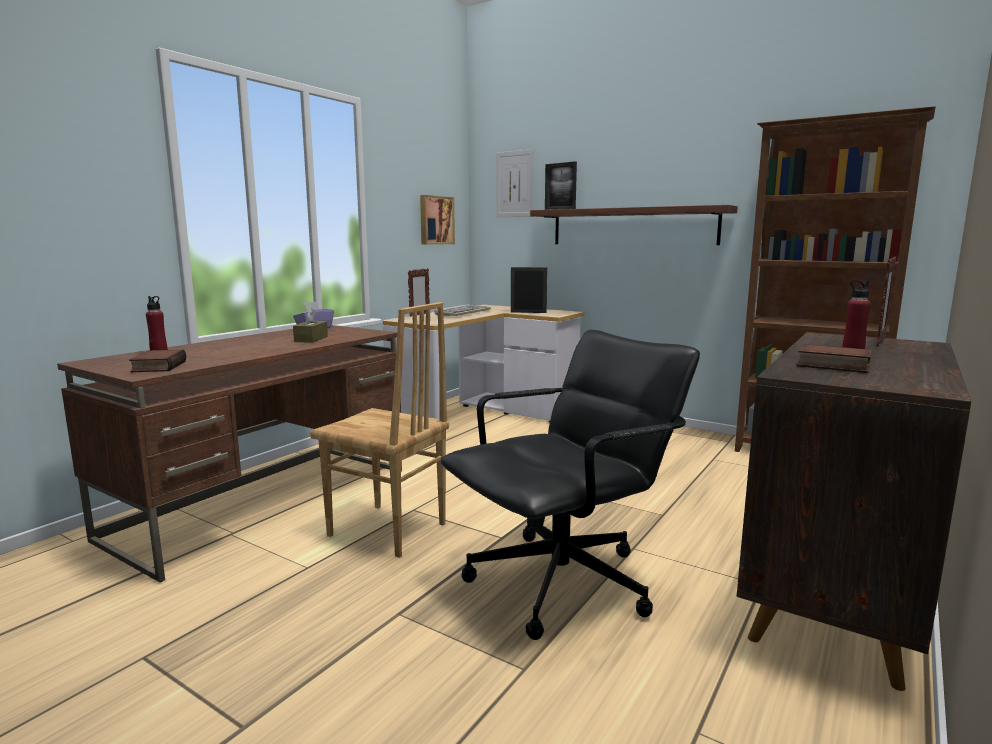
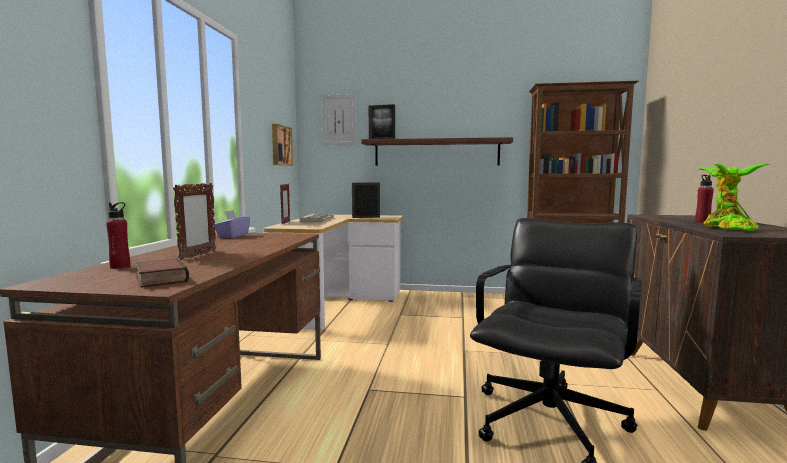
camera: 25 degrees left, 5 degrees down
brown tissue box [293,308,328,343] -> none
brown chair [310,302,449,558] -> none
book [797,344,871,373] -> potted plant [699,163,770,231]
picture frame [877,256,896,346] -> picture frame moved to [173,183,216,260]

